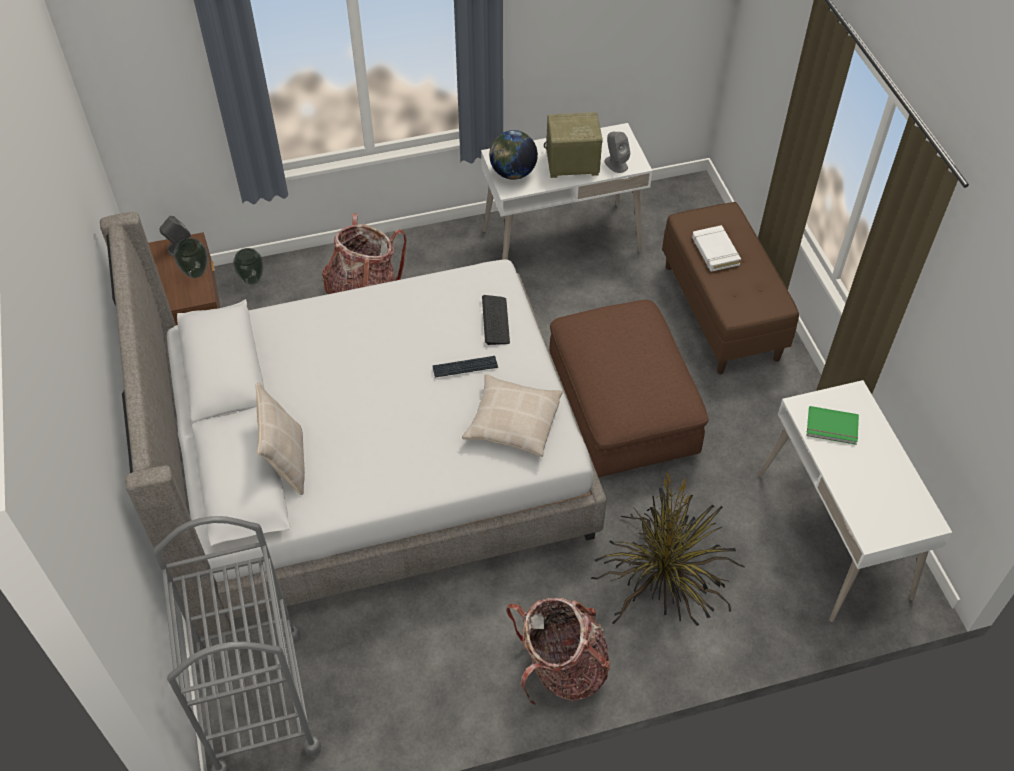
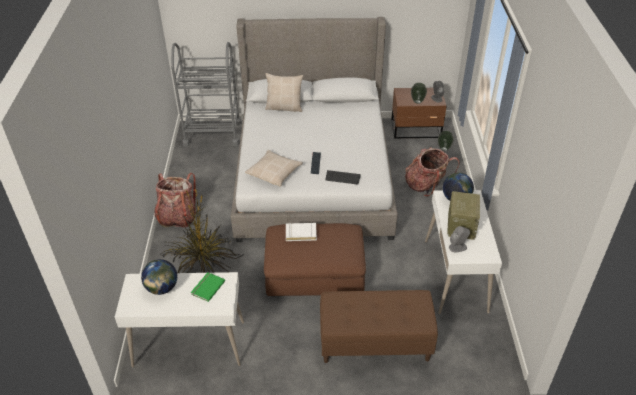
camera: 105 degrees right, 10 degrees down
white book [692,225,741,272] -> white book moved to [286,222,317,241]
none -> globe [141,259,177,295]

